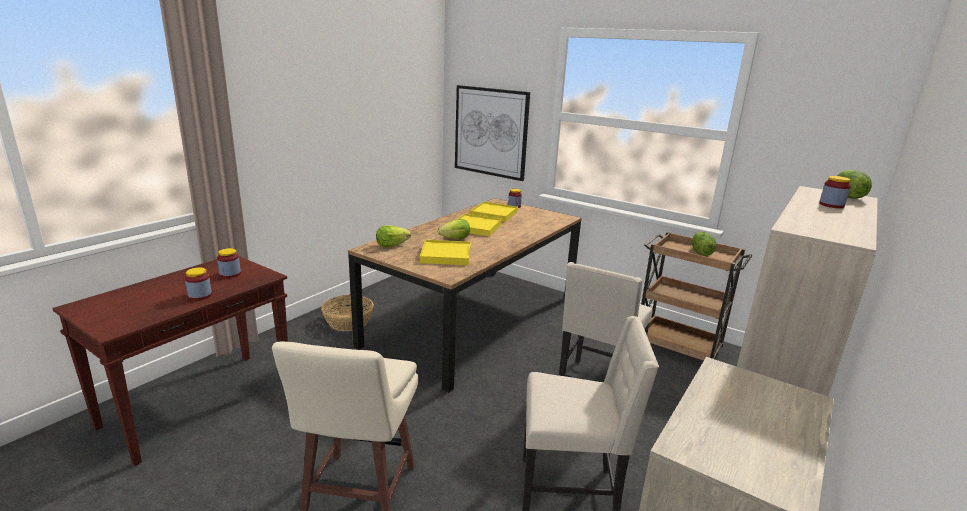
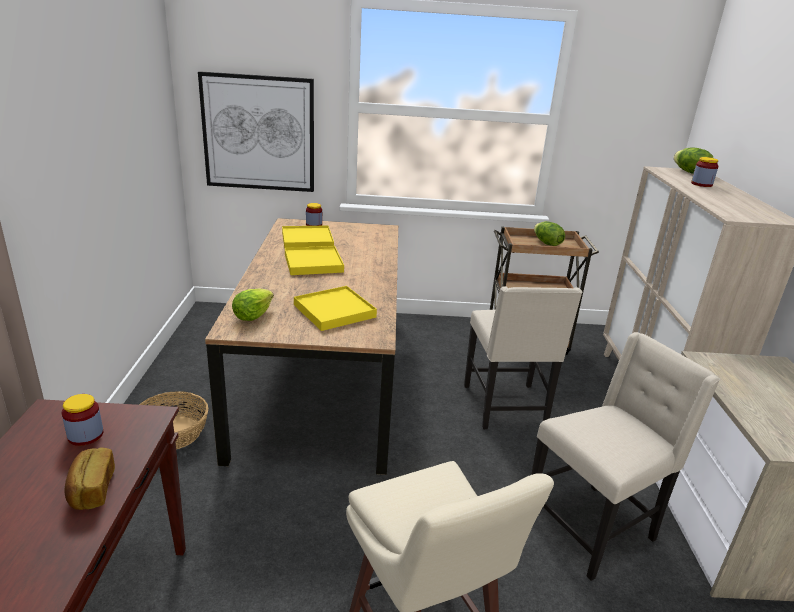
camera: 35 degrees left, 5 degrees up
jar [185,268,212,300] -> bread [64,447,115,510]
lettuce [438,219,470,239] -> none

